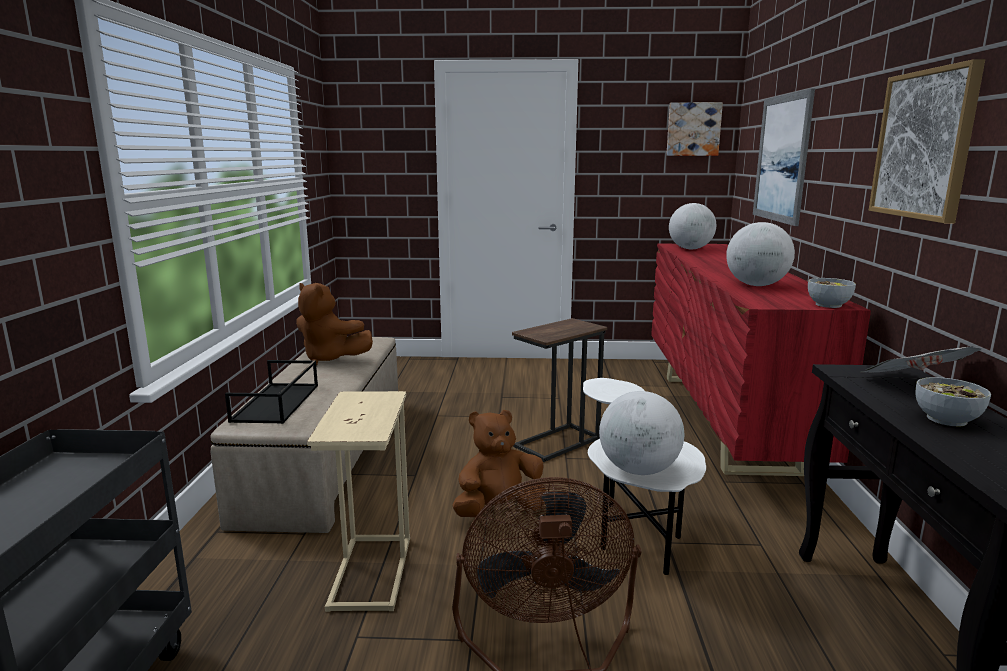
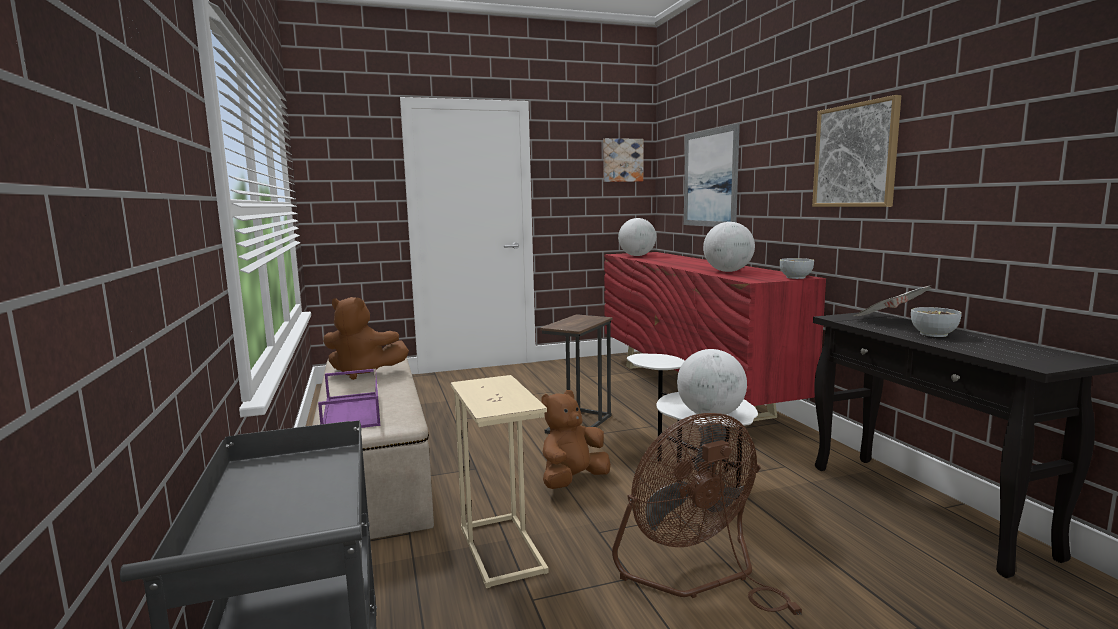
camera: 20 degrees left, 5 degrees down
black tray [225,360,318,424] -> purple tray [318,369,380,428]

